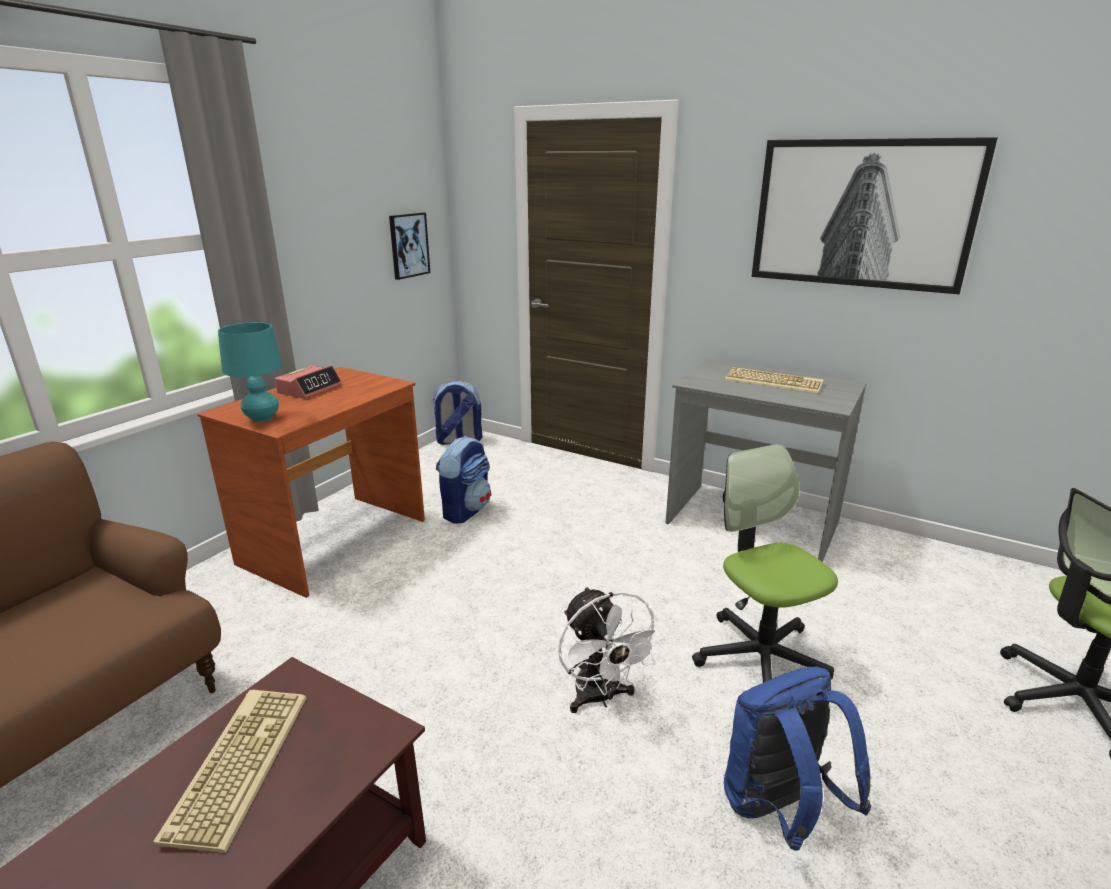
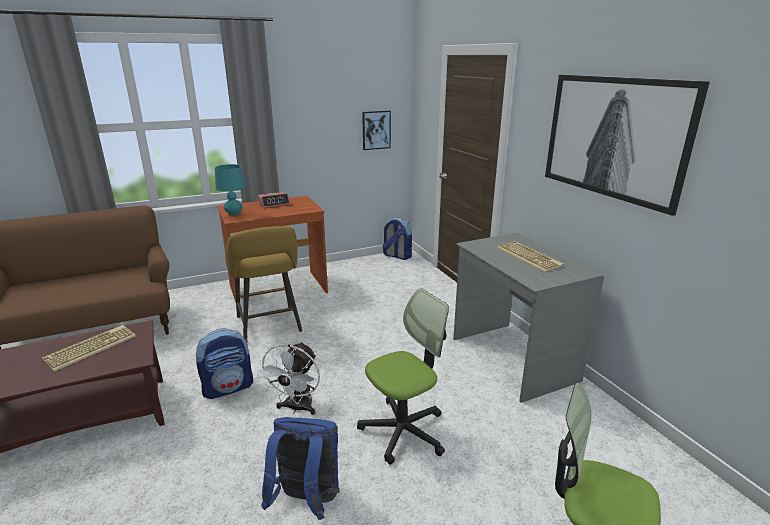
camera: 35 degrees right, 0 degrees up
backpack [436,436,491,524] -> backpack moved to [195,328,253,399]
office chair [692,444,838,683] -> office chair turned 45 degrees clockwise [357,289,449,465]
none -> yellow stool [225,226,302,340]

